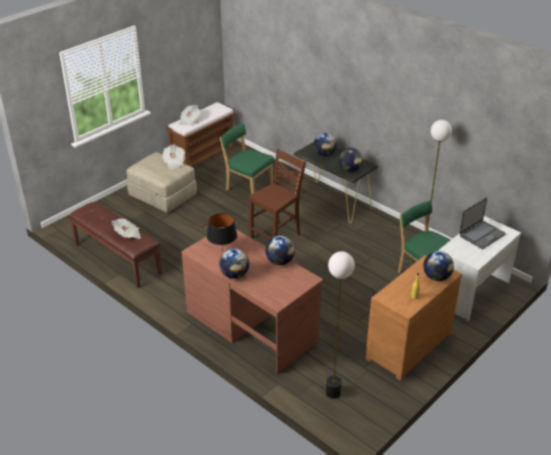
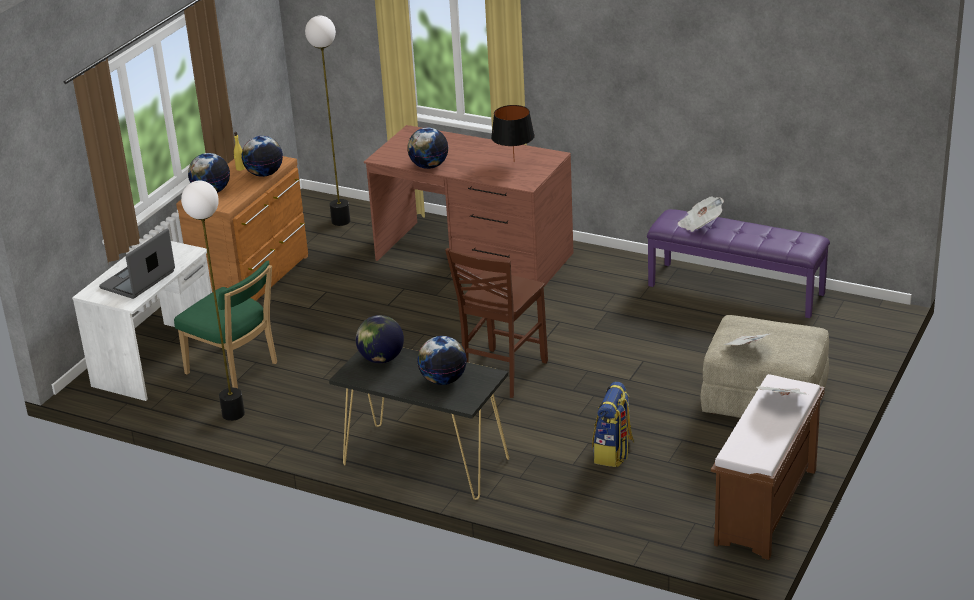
camera: 165 degrees right, 5 degrees down
brown bench [69,202,162,288] -> purple bench [647,209,830,318]
globe [219,249,249,279] -> globe moved to [242,136,283,177]
green chair [220,123,274,194] -> backpack [592,382,634,467]

